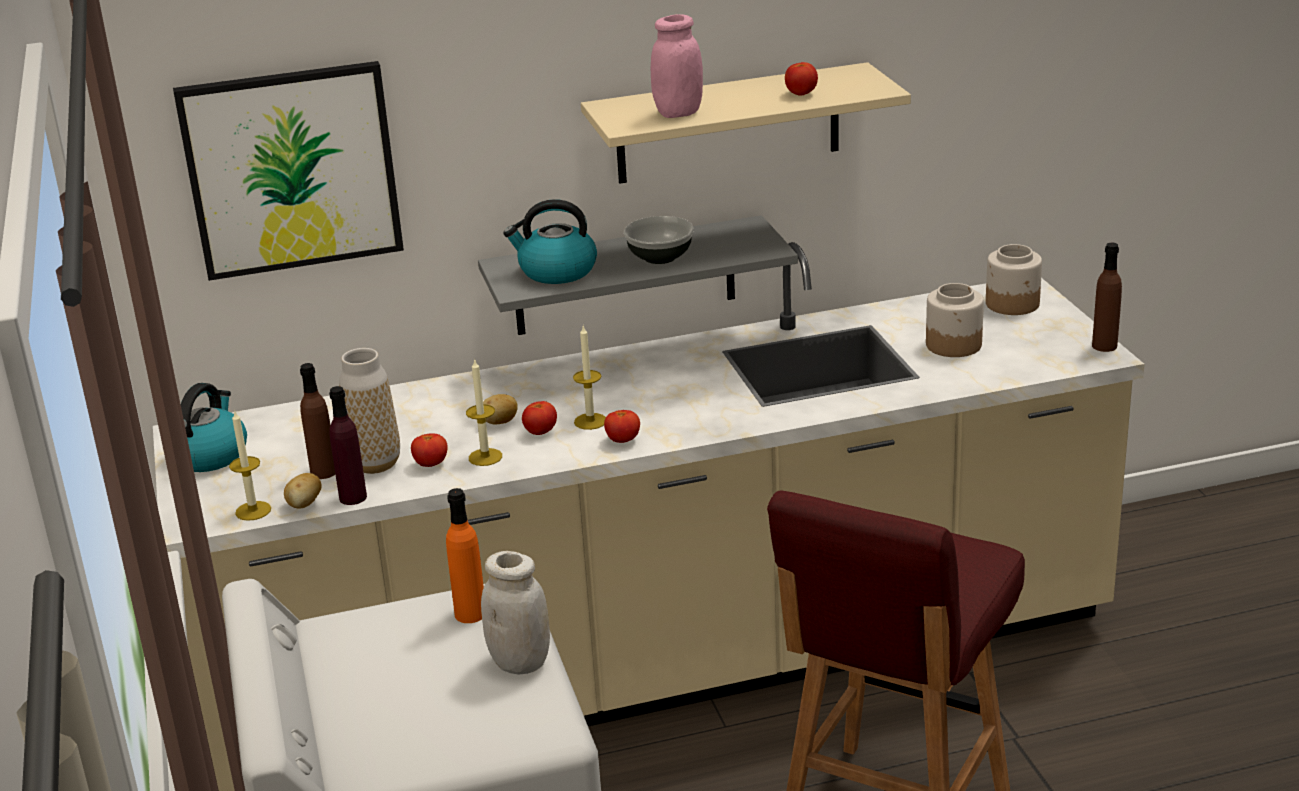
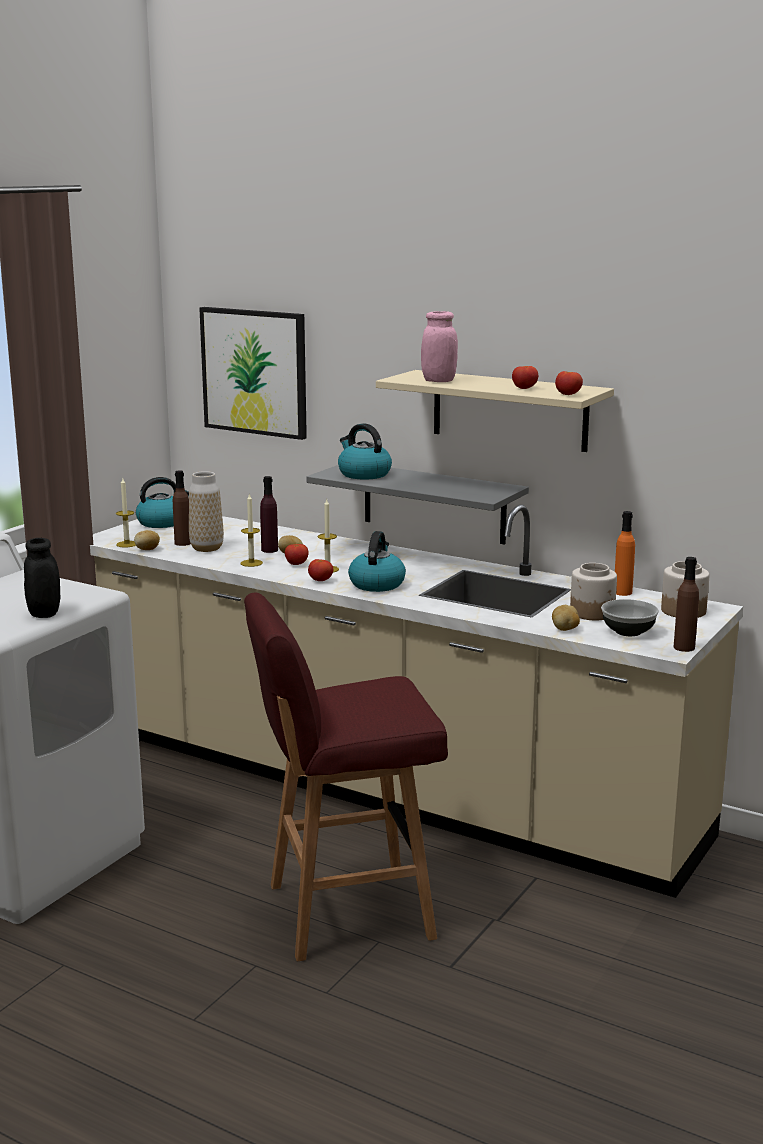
camera: 45 degrees right, 10 degrees down
purple bottle [329,386,367,505] -> purple bottle moved to [260,476,278,553]
tomato [411,433,448,467] -> tomato moved to [555,371,583,395]
orange bottle [446,488,484,623] -> orange bottle moved to [615,511,635,596]
white jar [481,551,550,675] -> black jar [24,538,60,618]
bowl [624,216,694,264] -> bowl moved to [601,599,659,636]
none -> kettle [348,531,406,592]
none -> potato [552,605,580,631]

